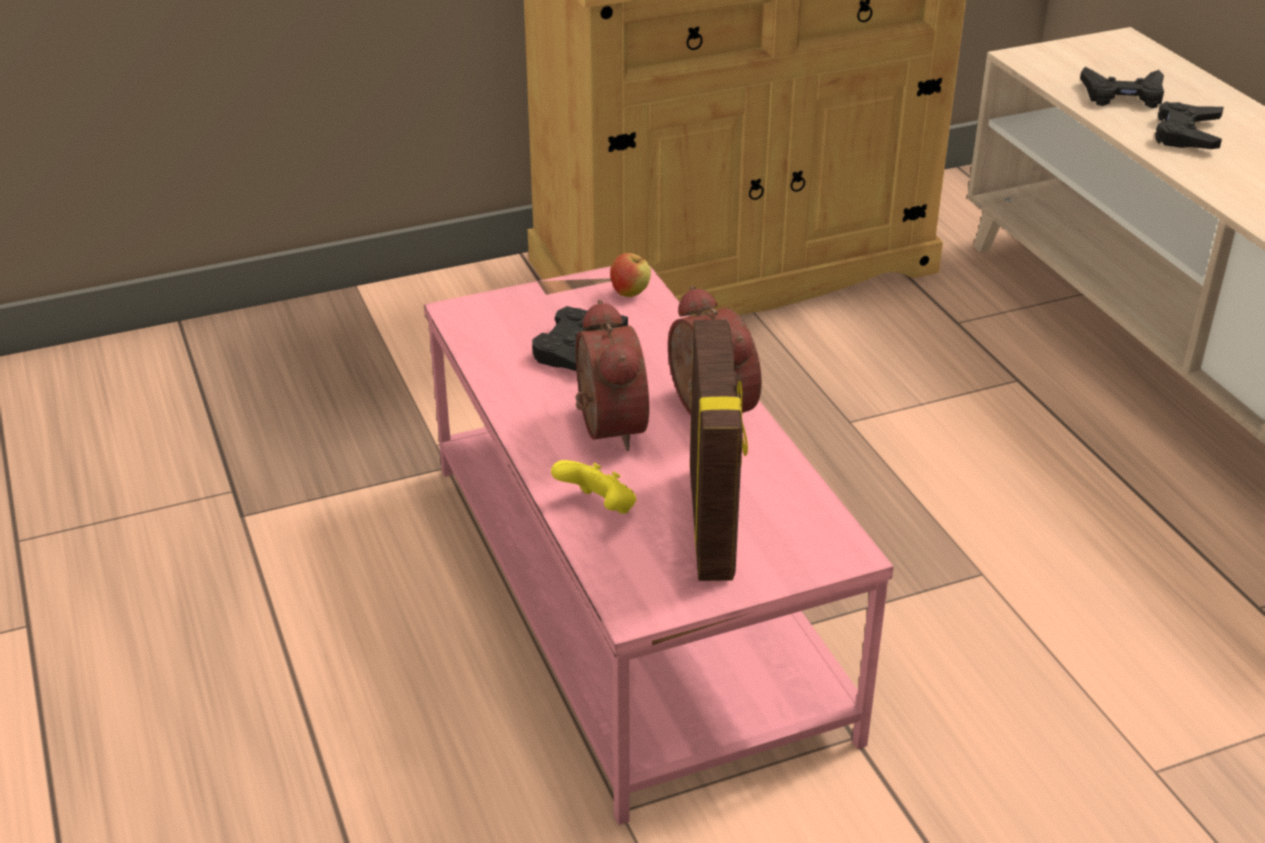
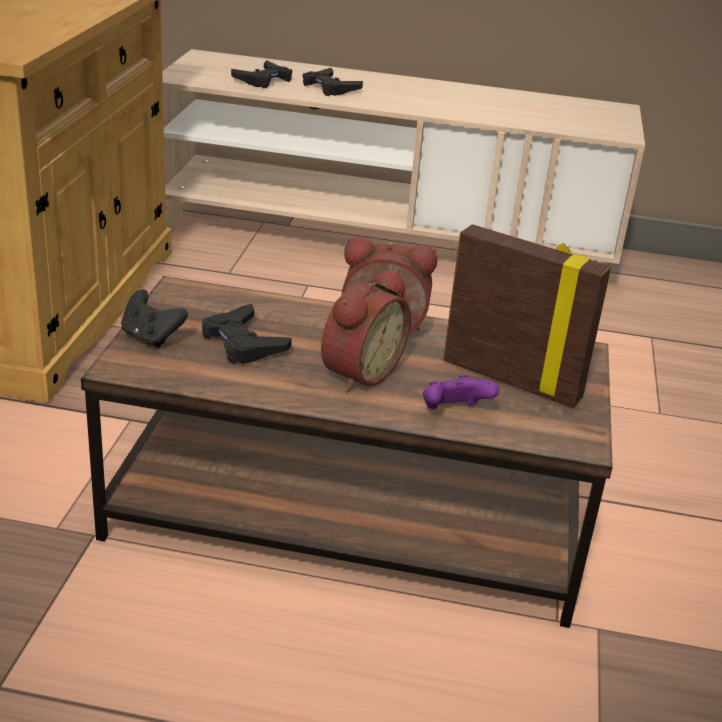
camera: 60 degrees left, 5 degrees down
pink coffee table [424,259,894,825] -> brown coffee table [81,276,613,628]
yellow game controller [551,460,636,514] -> purple game controller [423,375,499,409]
alarm clock [575,300,649,451] -> alarm clock turned 105 degrees clockwise [321,269,411,392]
apple [610,253,651,297] -> none
none -> black game controller [121,289,188,348]

